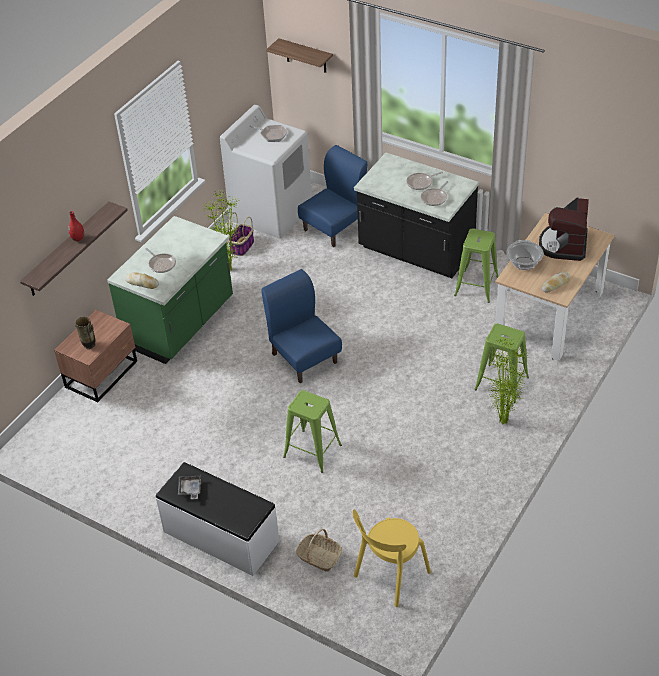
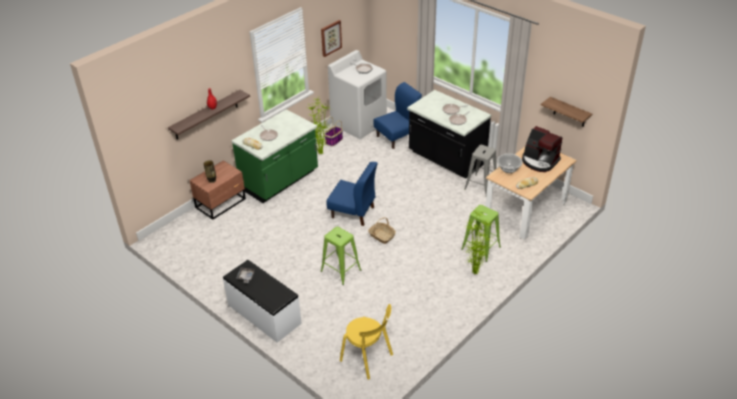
camera: 10 degrees right, 5 degrees down
blue chair [262,269,342,383] -> blue chair turned 135 degrees clockwise [327,162,378,226]
shelf [266,38,333,73] -> shelf moved to [541,97,592,127]
basket [296,529,342,572] -> basket moved to [368,217,396,244]
yellow chair [353,509,431,607] -> yellow chair turned 105 degrees counterclockwise [340,304,393,380]
green stool [454,228,499,303] -> grey stool [464,145,497,195]
coffee machine [539,197,589,261] -> coffee machine turned 75 degrees counterclockwise [522,126,562,172]
none -> picture [321,20,342,57]

